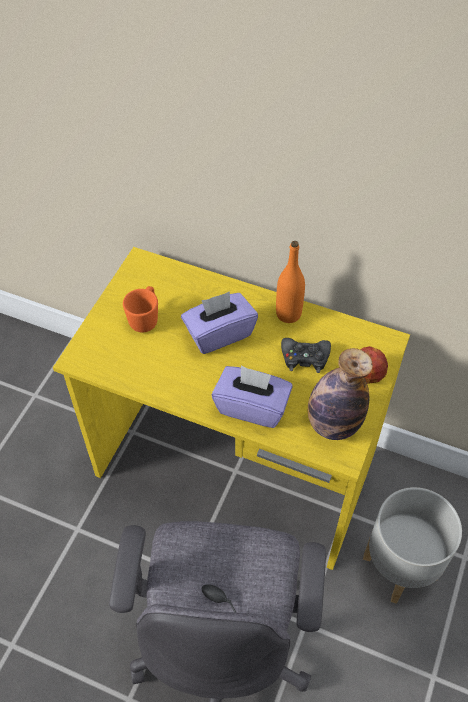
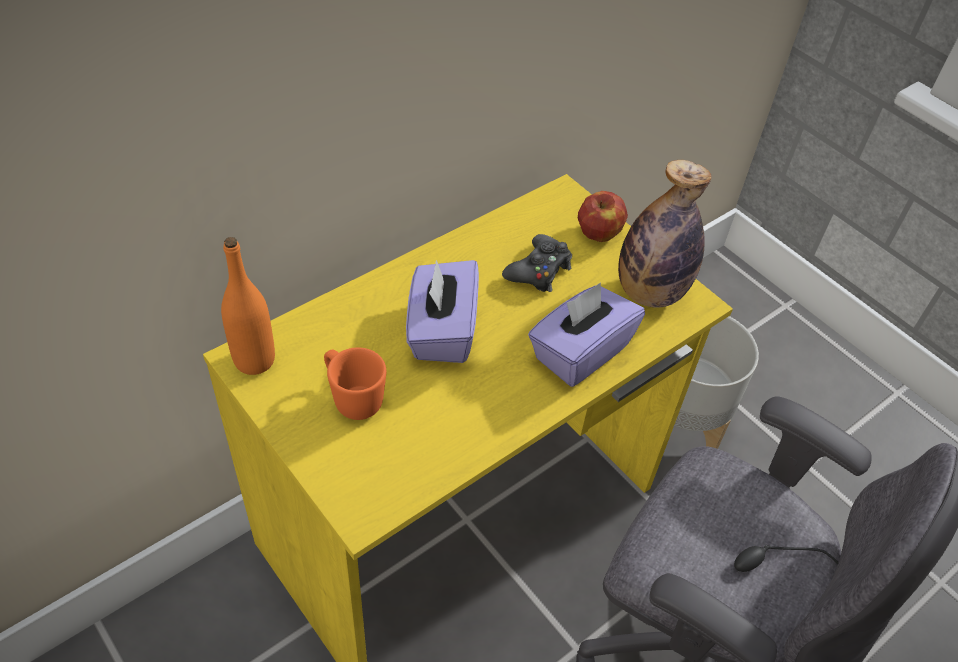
camera: 65 degrees left, 5 degrees down
orange bottle [276,241,305,323] -> orange bottle moved to [221,237,275,375]

